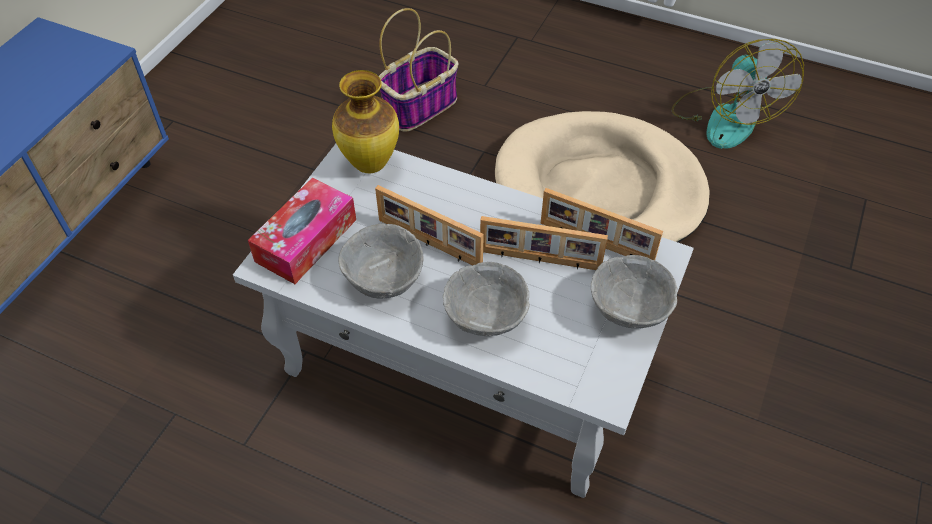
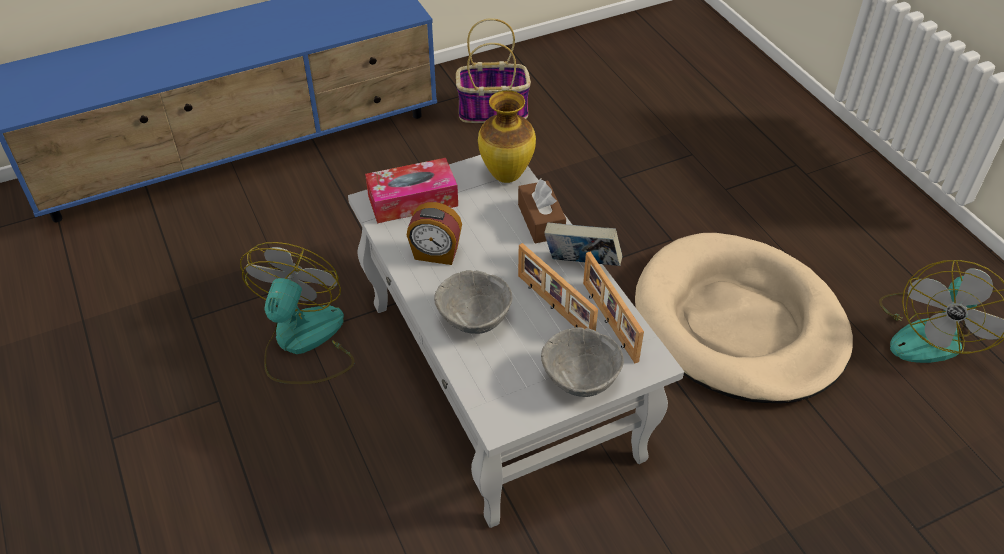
camera: 40 degrees right, 5 degrees down
grey bowl [338,224,424,299] -> alarm clock [407,202,462,265]
picture frame [375,185,484,266] -> none
basket [379,8,459,132] -> basket moved to [456,18,531,123]
none -> fan [240,242,354,384]
none -> brown tissue box [518,179,566,243]
none -> book [544,223,622,266]

